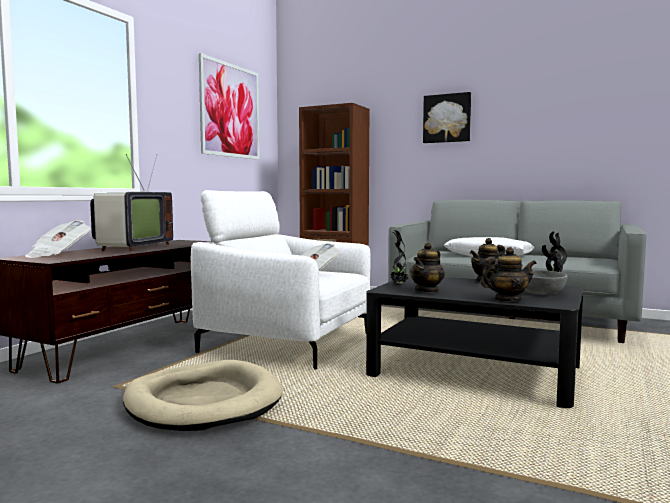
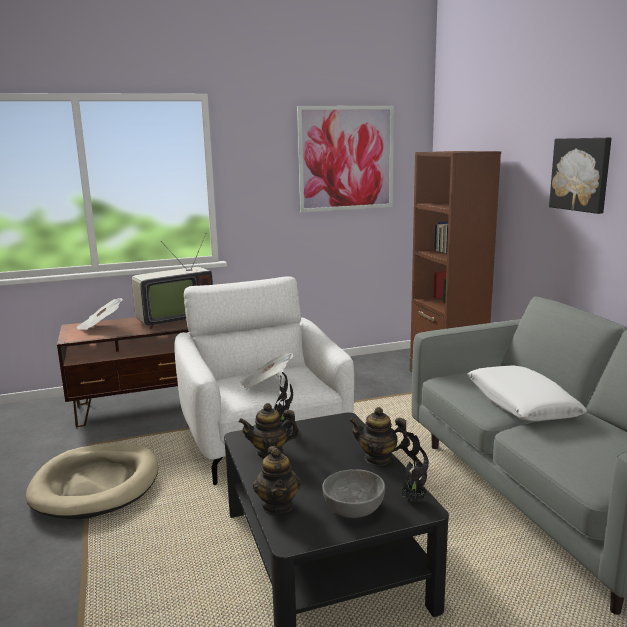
camera: 45 degrees right, 10 degrees up
teapot [480,247,536,301] -> teapot turned 45 degrees clockwise [253,446,301,514]

